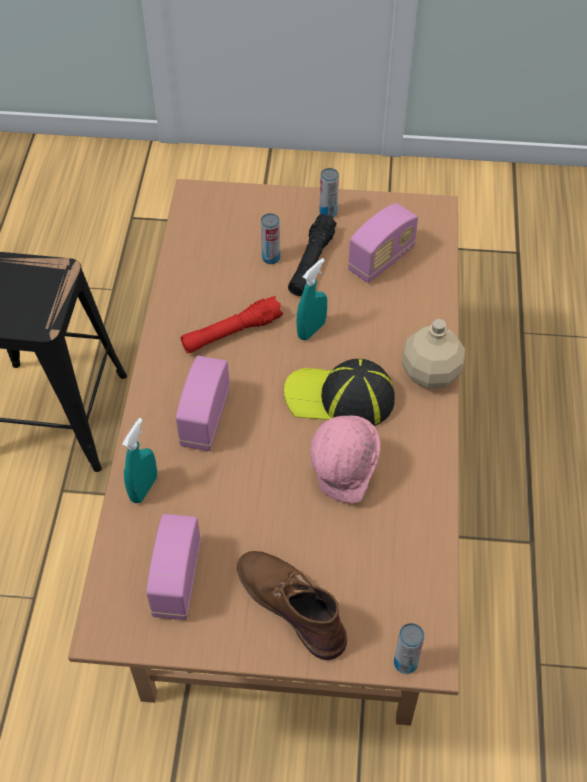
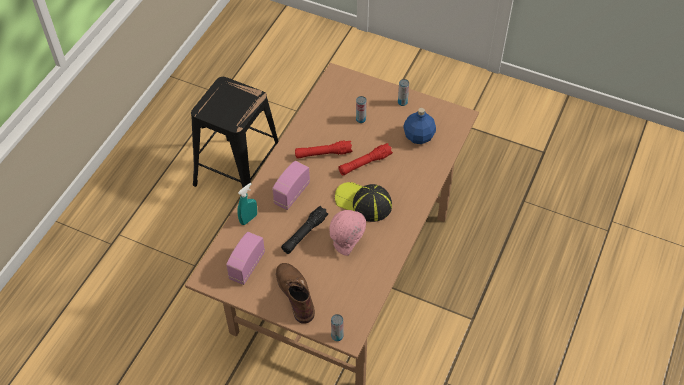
camera: 20 degrees right, 0 degrees up
black flashlight [288,213,337,296] -> black flashlight moved to [281,206,328,254]
turquoise spray bottle [297,258,327,340] -> red flashlight [338,143,393,176]
radio [348,203,418,283] -> blue bottle [403,108,436,144]
beige bottle [402,319,465,389] -> none

